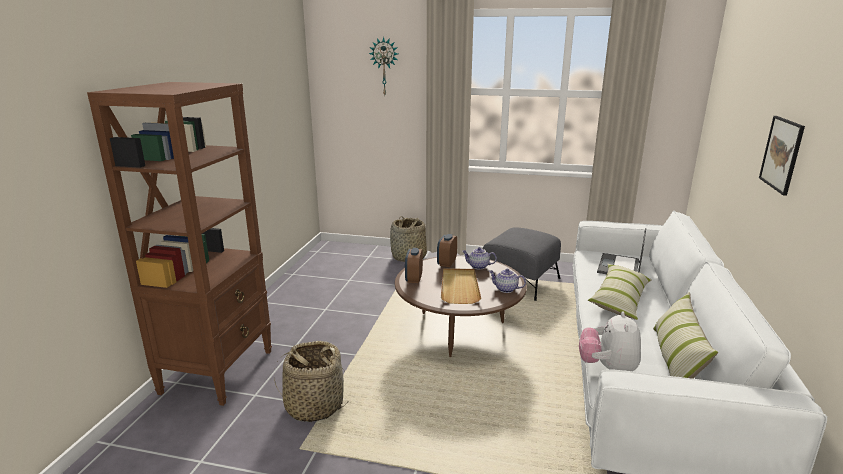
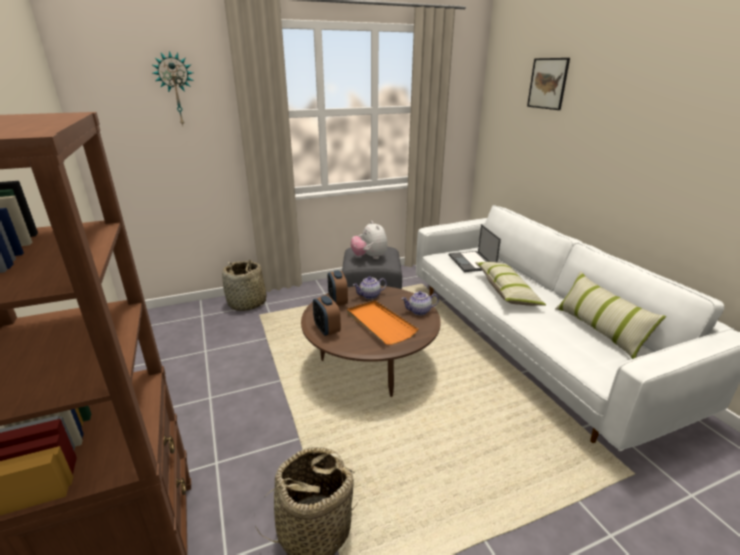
camera: 35 degrees left, 5 degrees up
beige tray [441,268,481,304] -> orange tray [347,300,418,345]
plush toy [579,311,641,371] -> plush toy moved to [351,221,388,259]
picture [759,116,805,196] -> picture moved to [527,58,570,110]

